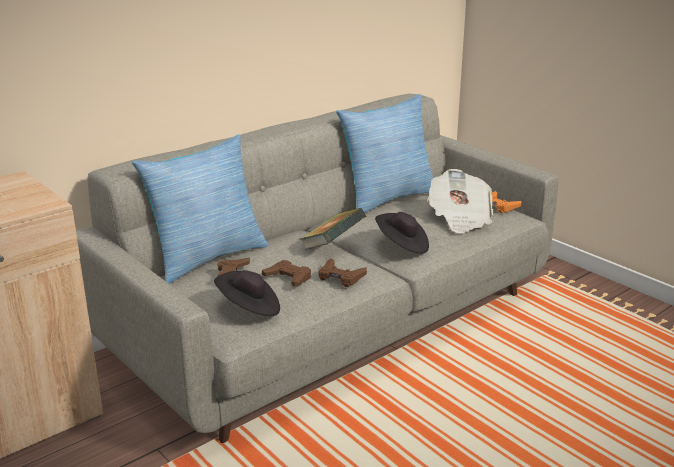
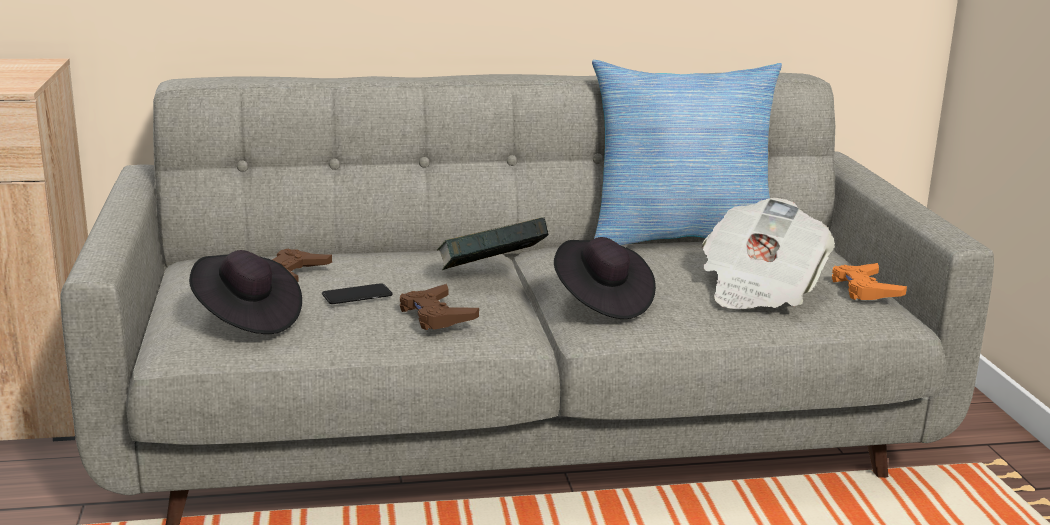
camera: 30 degrees right, 5 degrees down
pillow [132,134,269,284] -> none
brown game controller [262,260,311,287] -> phone [322,283,393,304]

